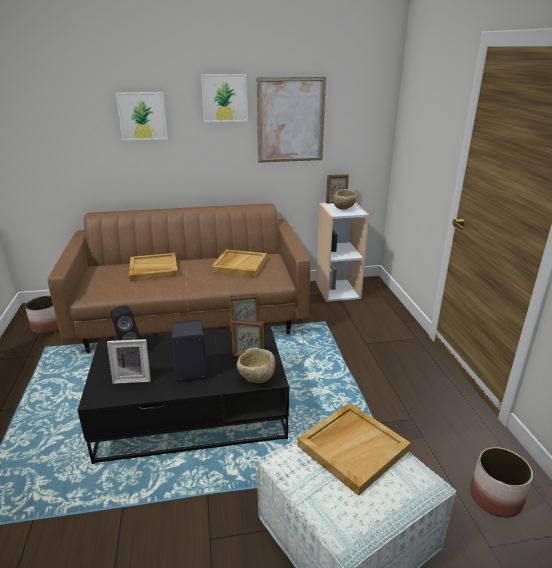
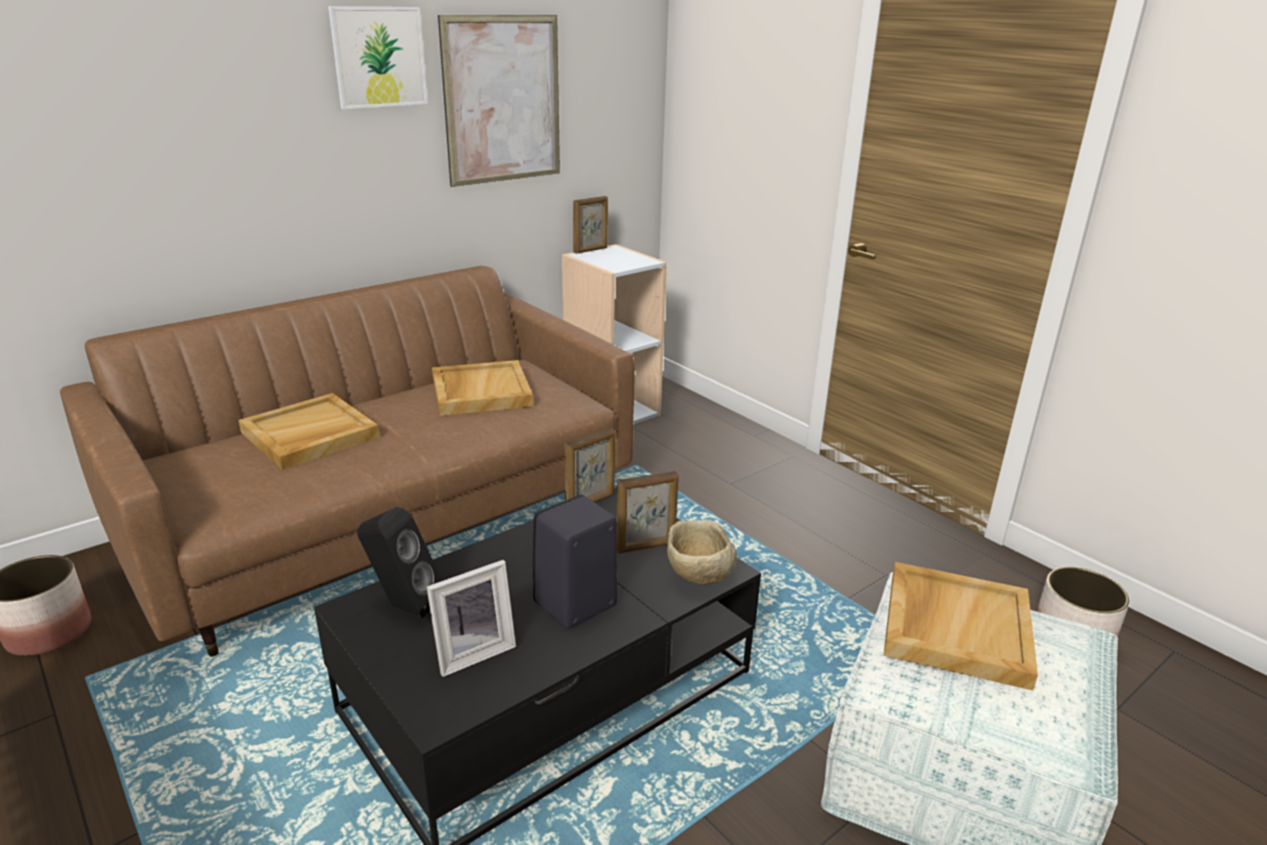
camera: 30 degrees left, 0 degrees up
picture [116,92,168,140] -> none
beige bowl [333,189,357,210] -> none

